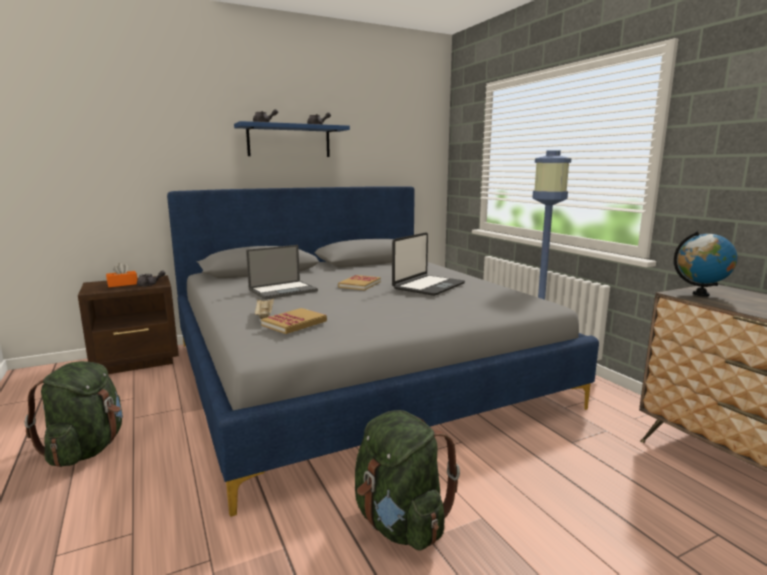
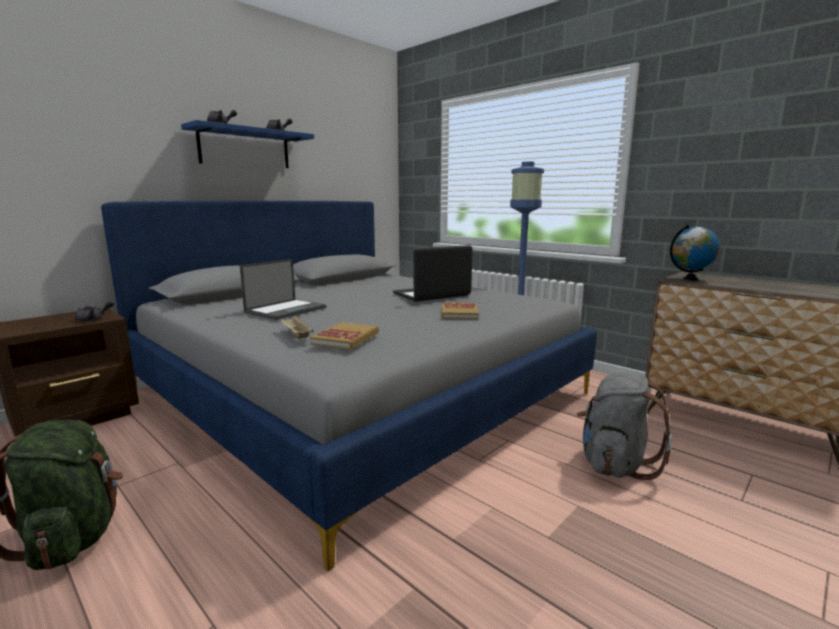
camera: 20 degrees left, 0 degrees up
orange tissue box [106,263,137,287] -> none
book [338,275,381,290] -> book moved to [442,302,479,319]
green backpack [355,410,460,551] -> none
laptop [392,232,465,296] -> laptop turned 135 degrees counterclockwise [393,245,472,302]
none -> grey backpack [577,372,672,480]

